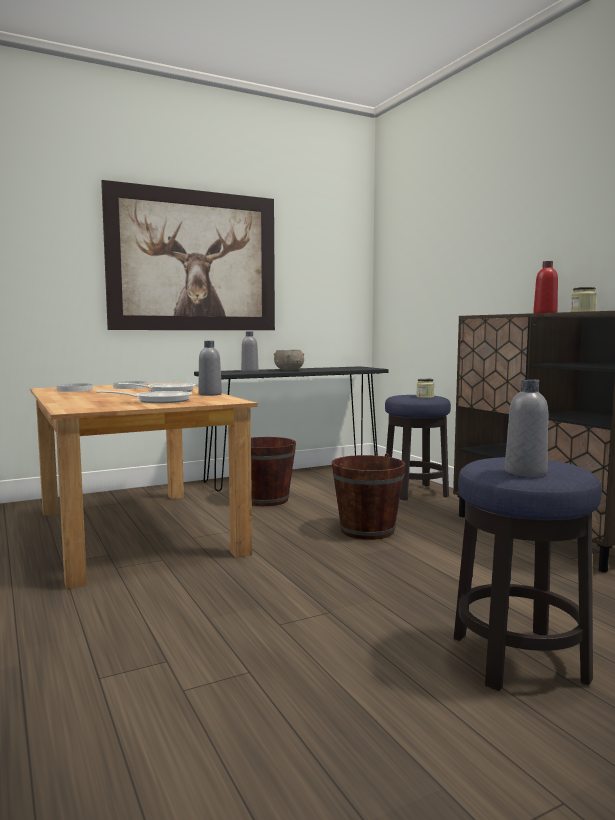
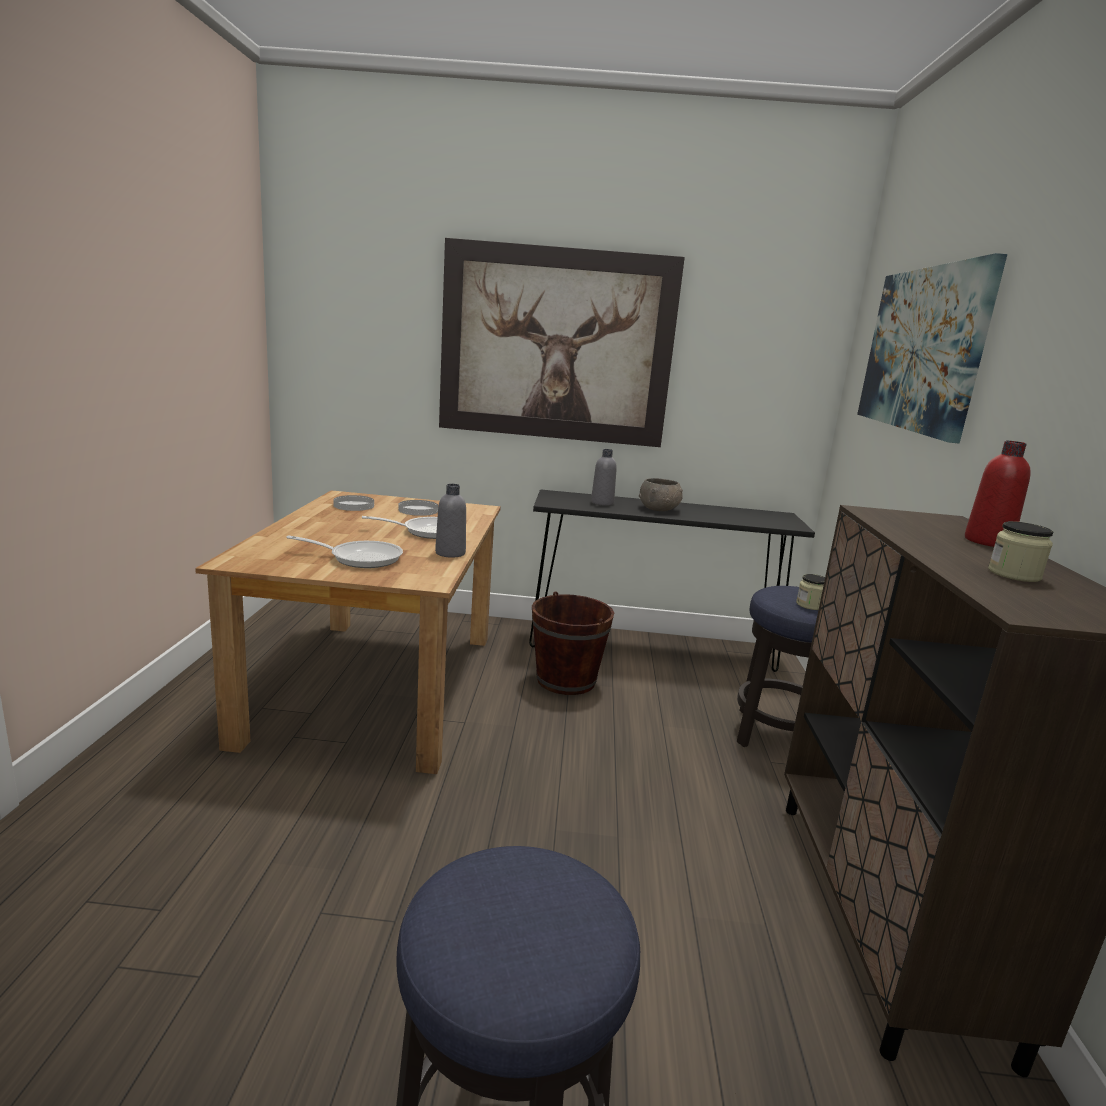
camera: 30 degrees right, 10 degrees up
brown bucket [332,453,406,540] -> none
grey bottle [505,379,548,476] -> none
none -> picture [857,253,1007,444]

